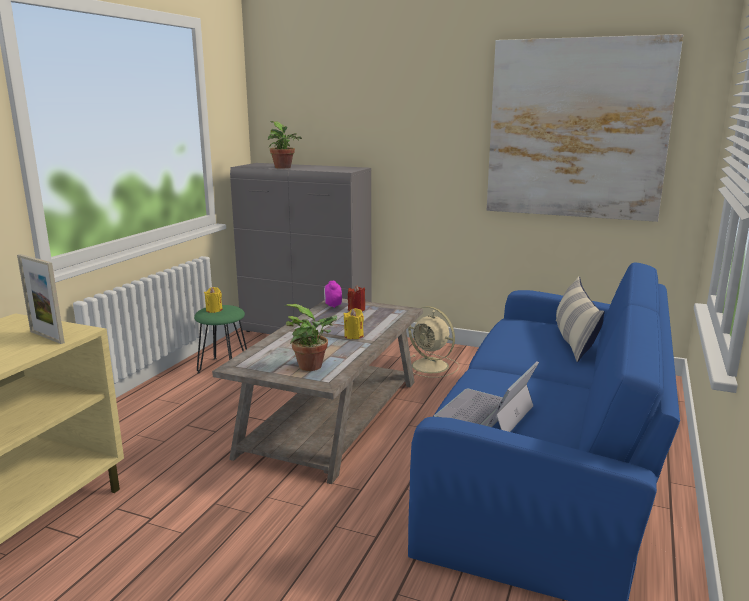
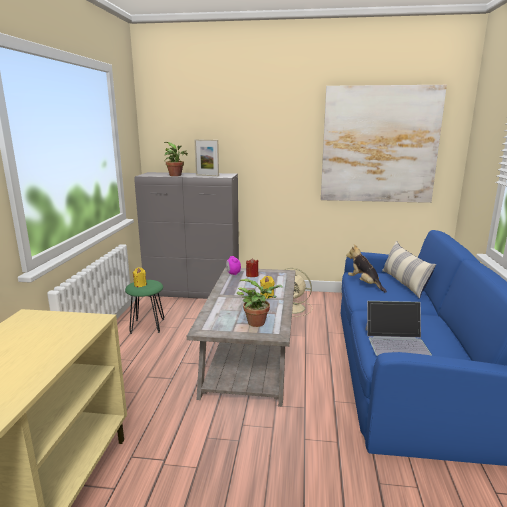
camera: 15 degrees left, 0 degrees up
picture frame [17,254,65,344] -> picture frame moved to [195,139,219,176]
laptop [434,361,539,432] -> laptop turned 105 degrees counterclockwise [365,301,432,356]
none -> plush toy [346,244,387,293]

